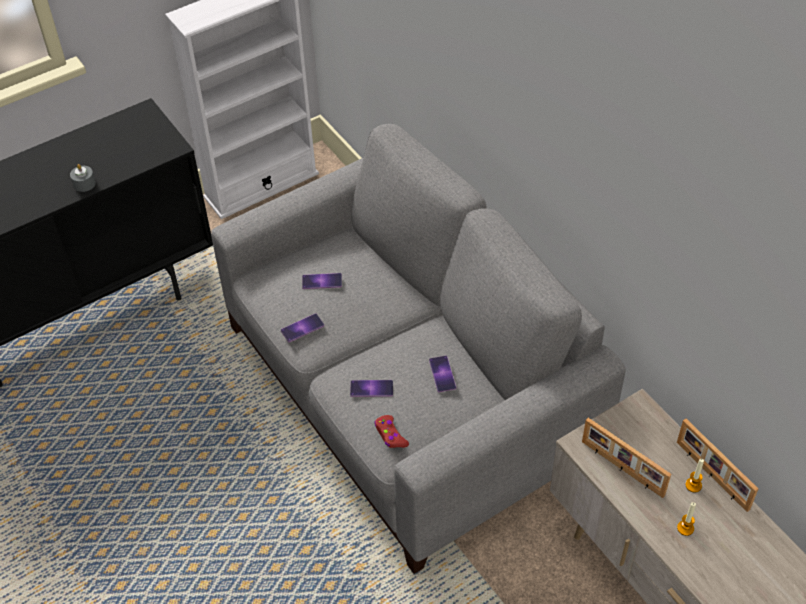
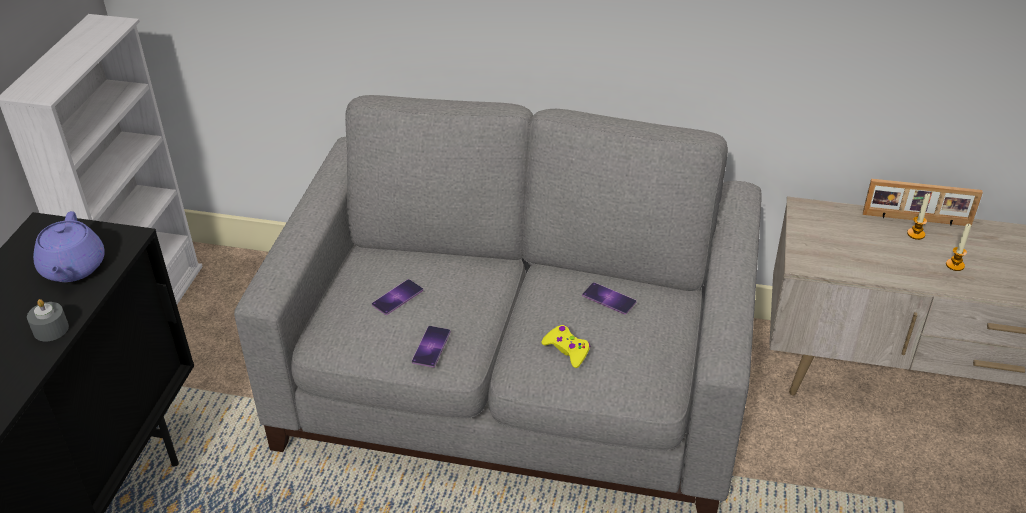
camera: 45 degrees left, 10 degrees down
phone [350,380,393,397] -> yellow game controller [541,325,591,368]
red game controller [374,415,409,448] -> none
picture frame [582,418,671,498] -> none
none -> purple teapot [33,211,105,282]

